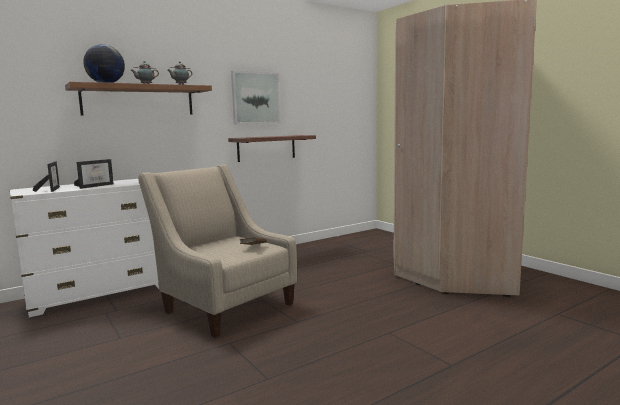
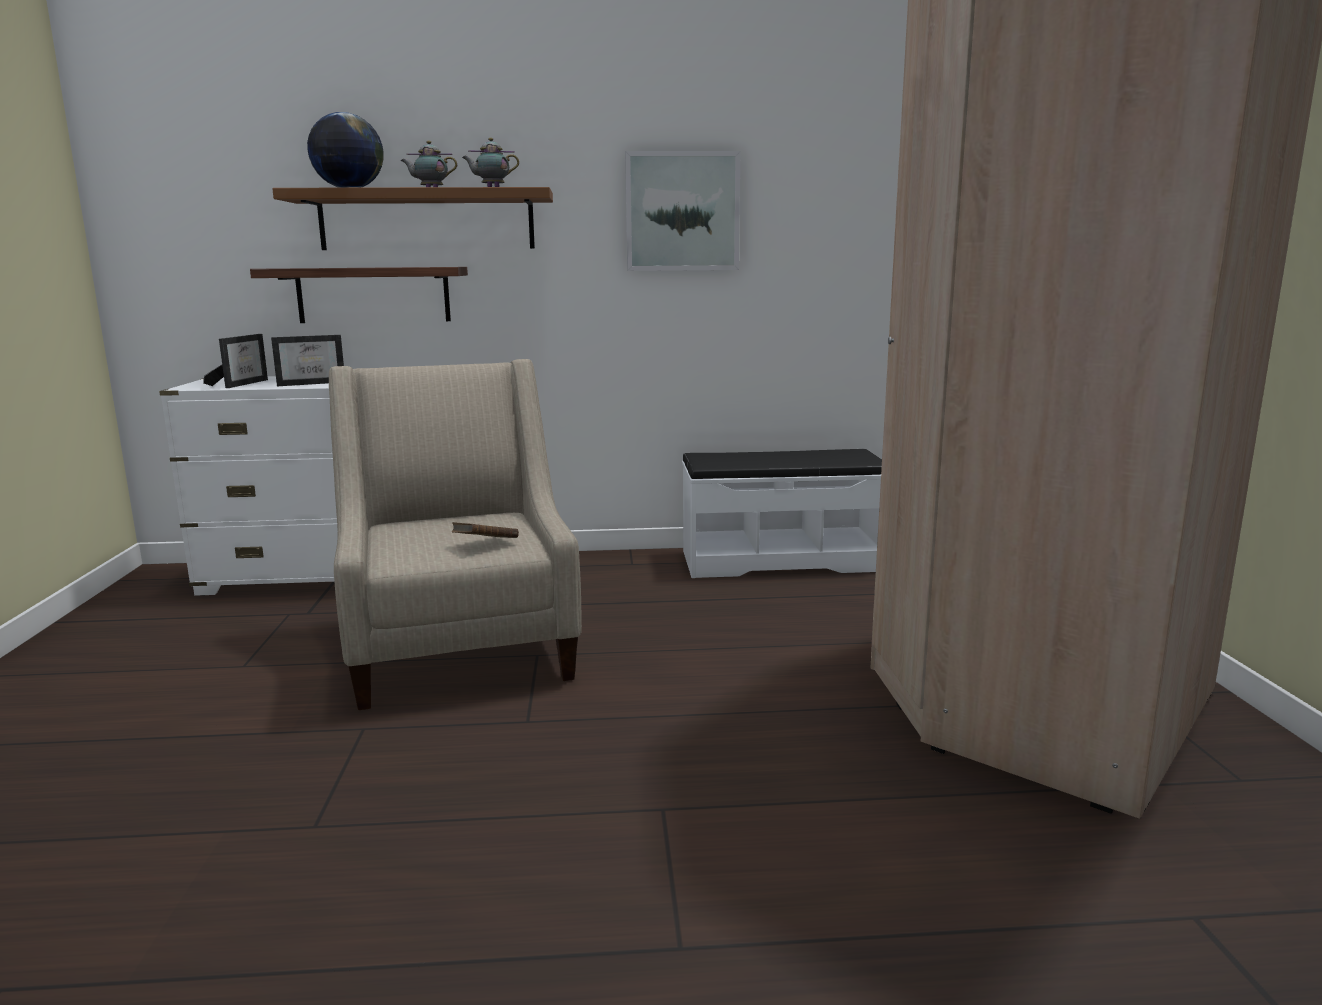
camera: 30 degrees right, 5 degrees up
shelf [228,135,316,162] -> shelf moved to [250,267,468,323]
none -> white bench [682,449,882,578]

